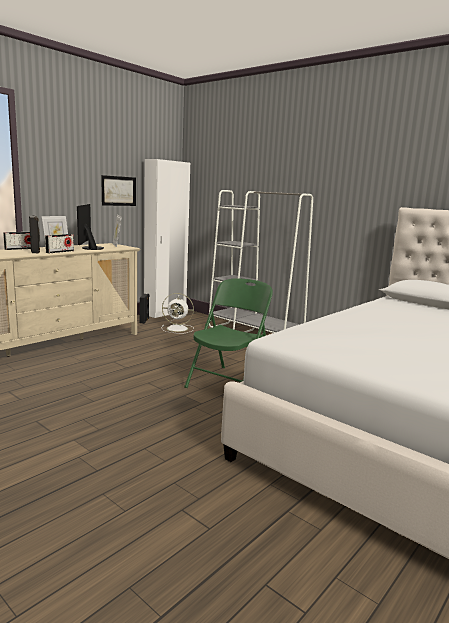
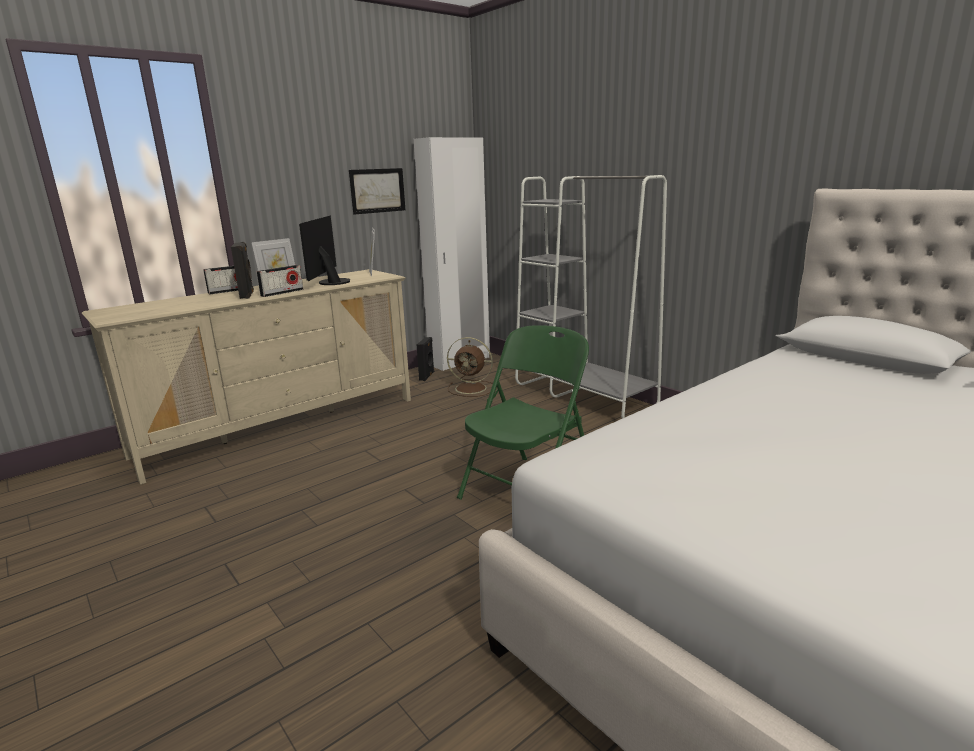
camera: 10 degrees right, 5 degrees up
white fan [162,293,194,333] -> brown fan [447,337,493,397]

